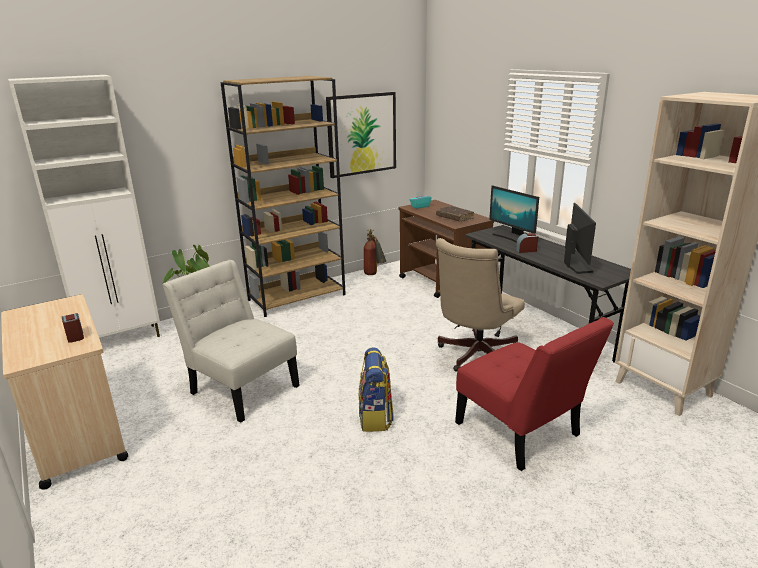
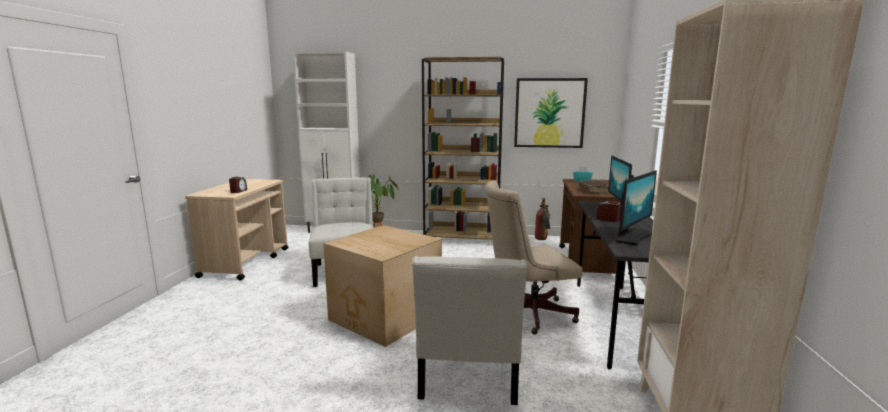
camera: 40 degrees right, 10 degrees down
backpack [359,347,394,432] -> cardboard box [323,225,442,347]
red chair [455,317,614,471] -> white chair [412,256,527,405]

